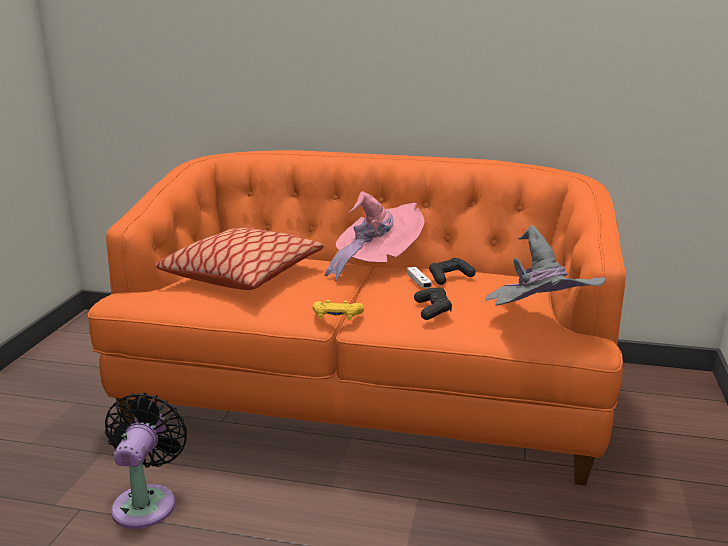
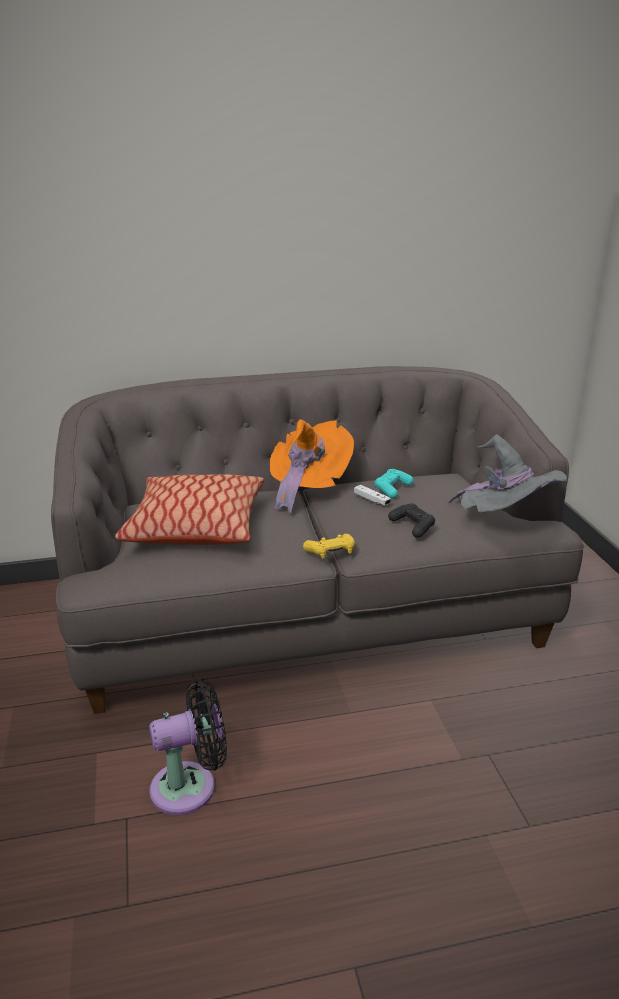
camera: 25 degrees left, 5 degrees up
orange sofa [87,150,625,485] -> grey sofa [51,366,584,714]
black fan [105,393,187,529] -> black fan turned 90 degrees clockwise [149,679,227,815]
pink hat [324,192,425,281] -> orange hat [270,419,354,513]
black game controller [429,258,476,285] -> turquoise game controller [375,469,414,499]

